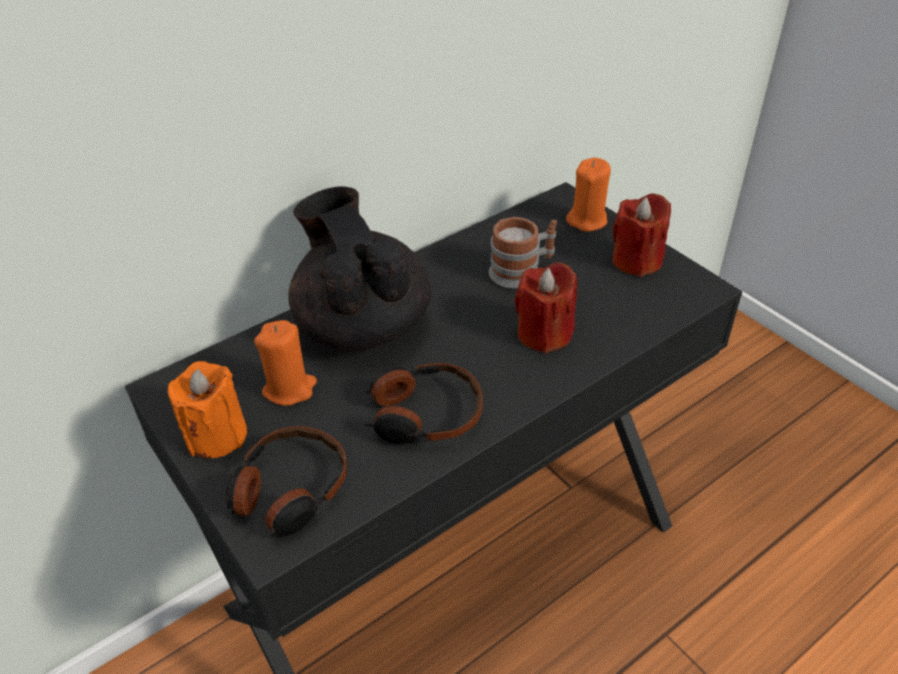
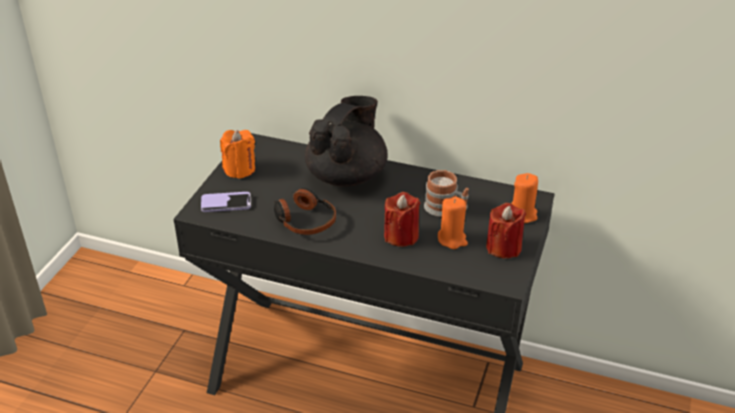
camera: 55 degrees right, 5 degrees down
headphones [226,426,347,539] -> phone [201,192,251,212]
orange candle [254,320,317,406] -> orange candle moved to [438,196,468,249]

